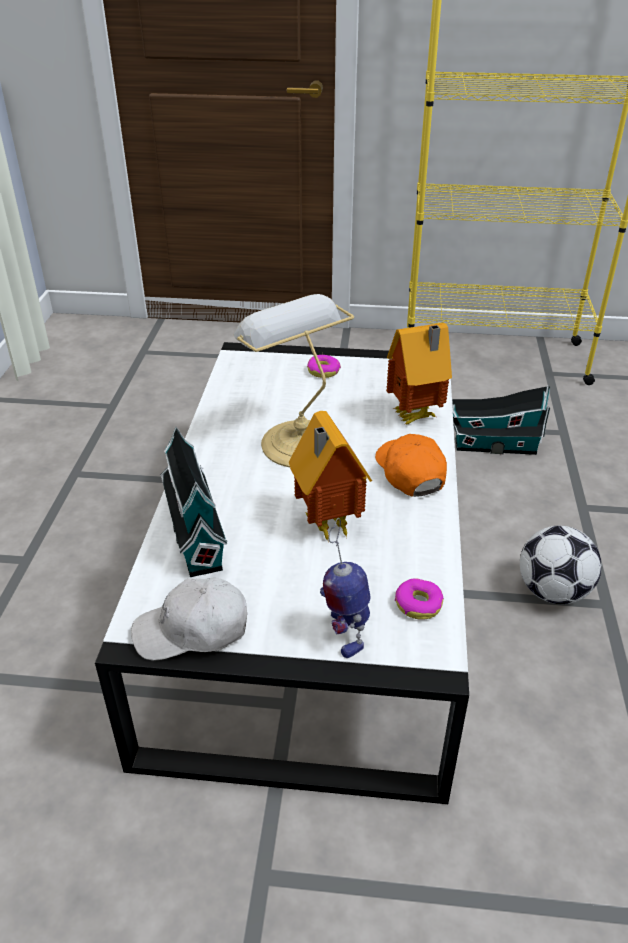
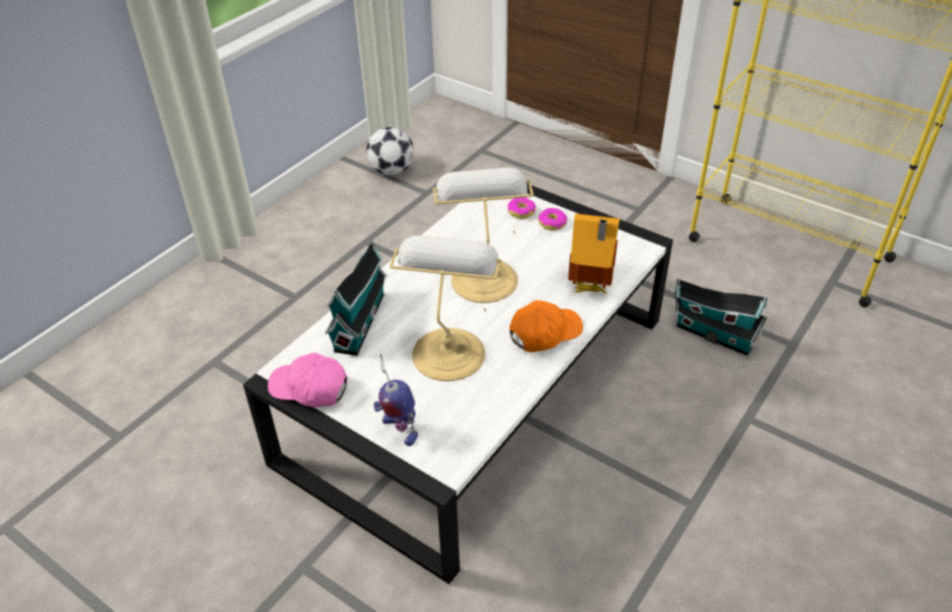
camera: 30 degrees right, 5 degrees up
white cap [131,578,247,661] -> pink cap [268,353,347,407]
toy house [289,411,372,543] -> table lamp [390,235,502,381]
toy robot [320,518,371,658] -> toy robot turned 60 degrees counterclockwise [374,354,418,446]
orange cap [375,434,447,497] -> orange cap turned 45 degrees clockwise [509,300,583,352]
donut [395,579,444,620] -> donut moved to [508,197,536,219]
football [520,526,602,604] -> football moved to [366,127,414,175]

